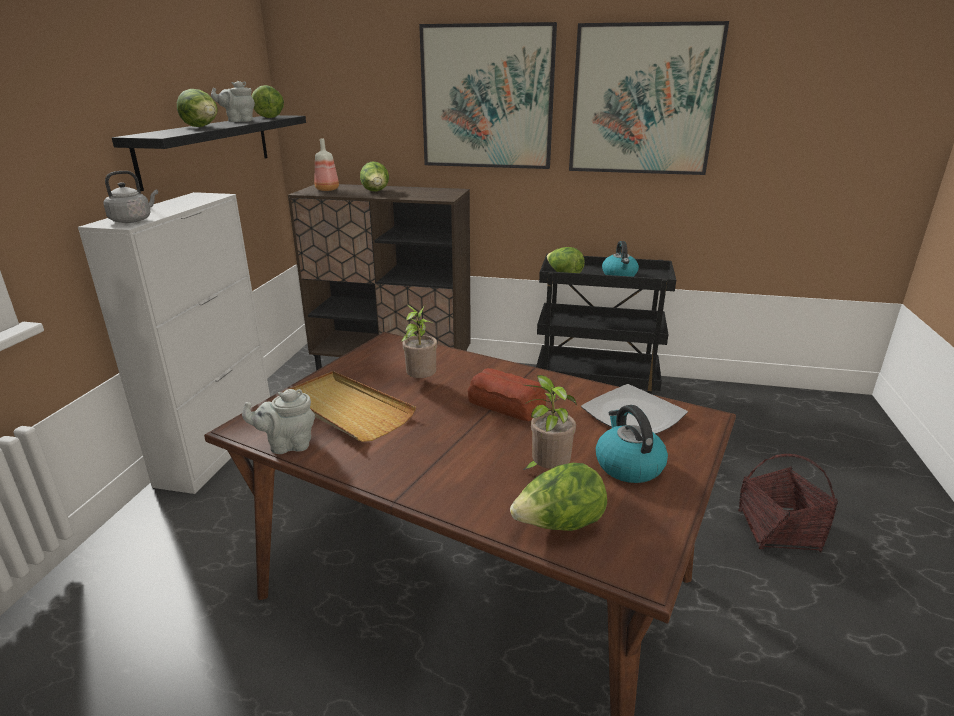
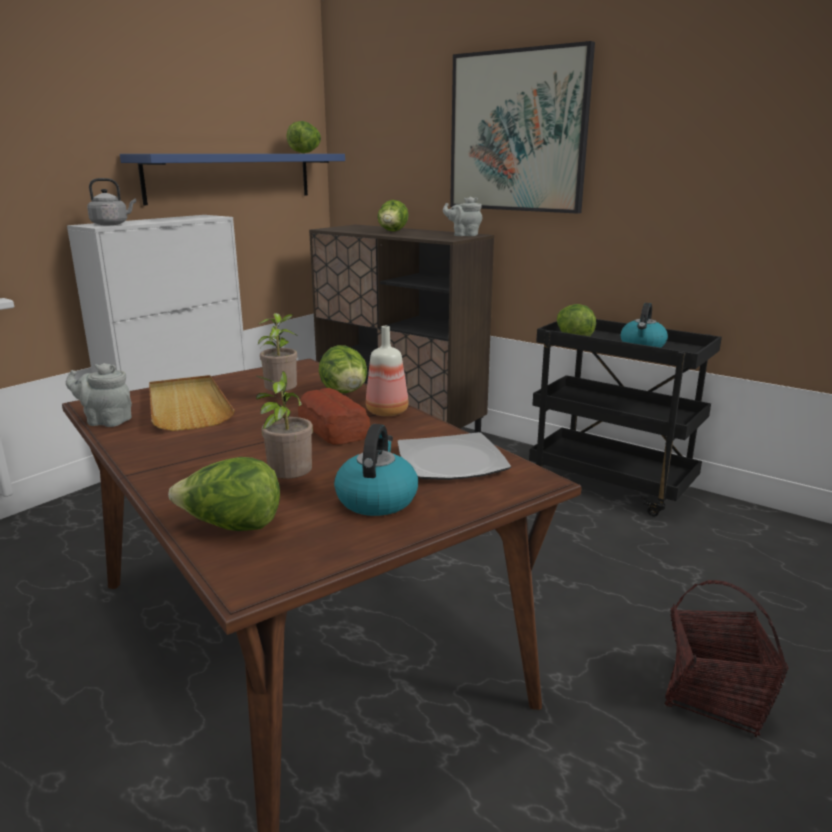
camera: 25 degrees right, 5 degrees down
black shelf [112,115,306,191] -> blue shelf [120,154,345,205]
lettuce [177,89,218,127] -> lettuce moved to [319,345,367,393]
grey teapot [211,81,255,122] -> grey teapot moved to [443,197,483,236]
bottle [314,138,339,191] -> bottle moved to [366,326,409,416]
picture [569,21,729,175] -> none

